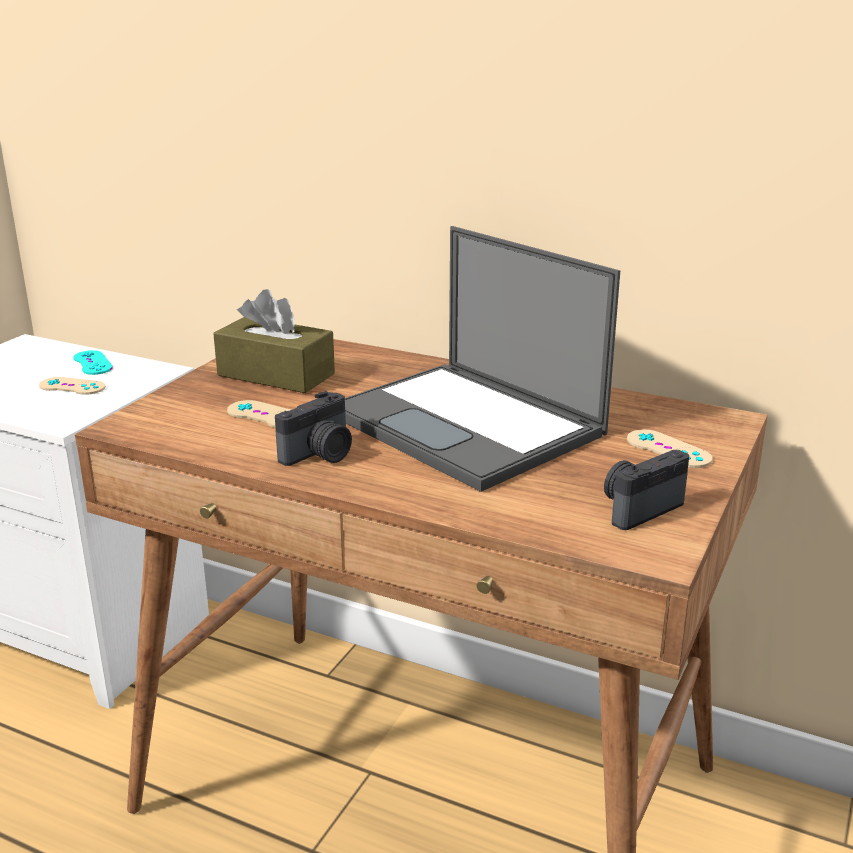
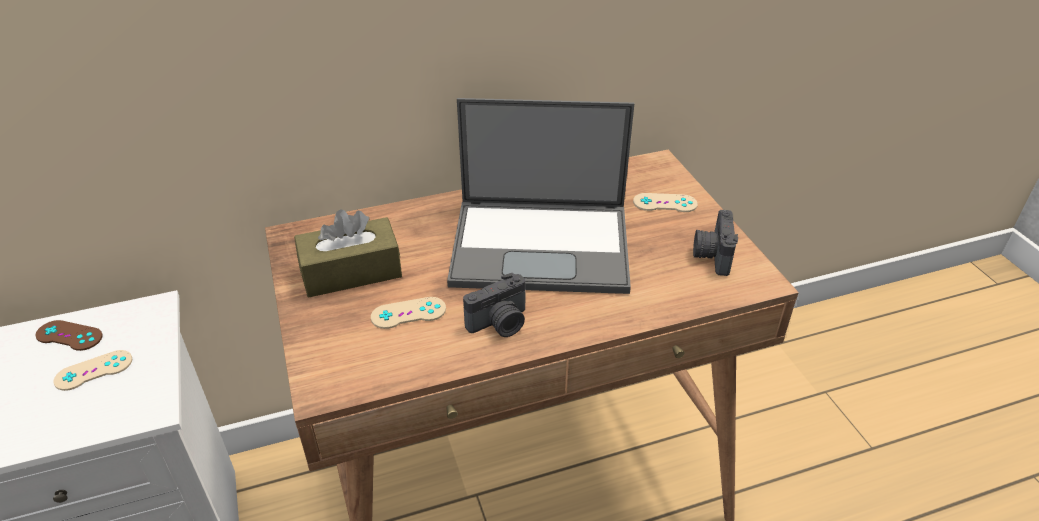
camera: 45 degrees left, 15 degrees up
turquoise game controller [73,350,113,375] -> brown game controller [36,320,102,351]
camera [275,391,352,466] -> camera turned 60 degrees clockwise [463,273,525,337]

